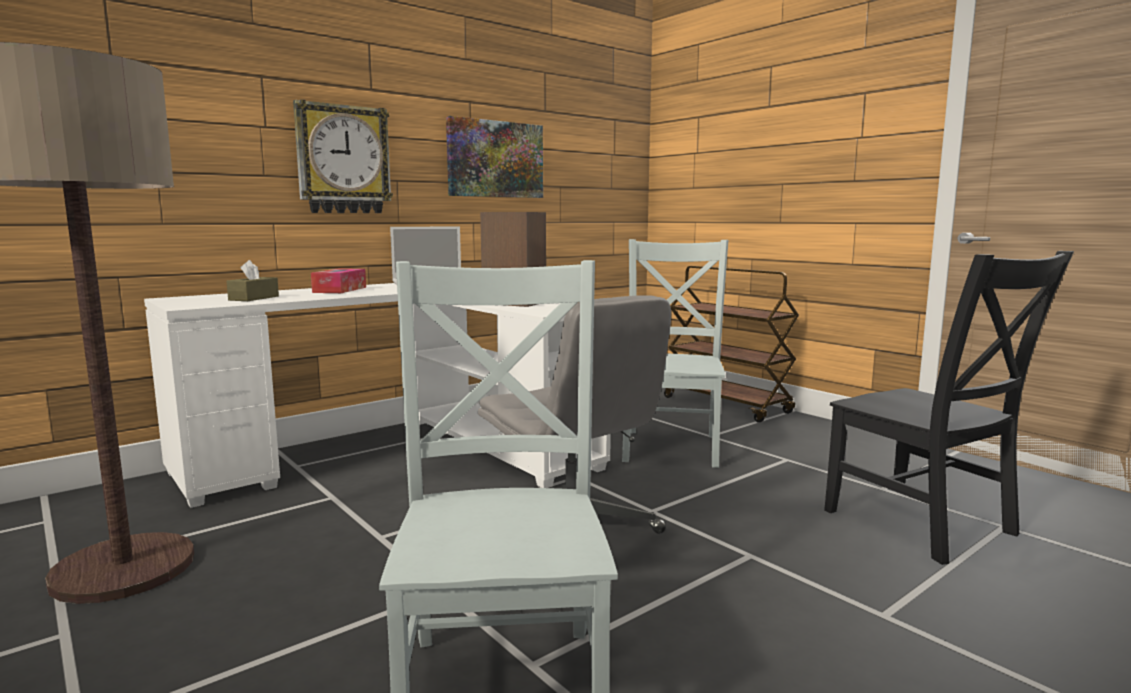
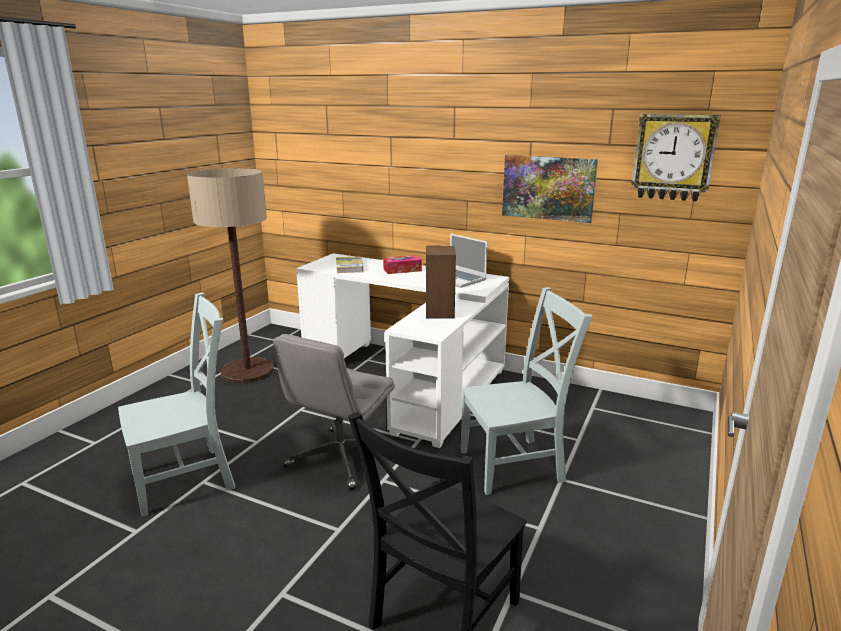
camera: 65 degrees right, 10 degrees up
brown tissue box [226,260,279,301] -> book [336,256,363,273]
wall clock [293,99,393,213] -> wall clock moved to [631,114,721,202]
brown cart [664,266,799,423] -> none

